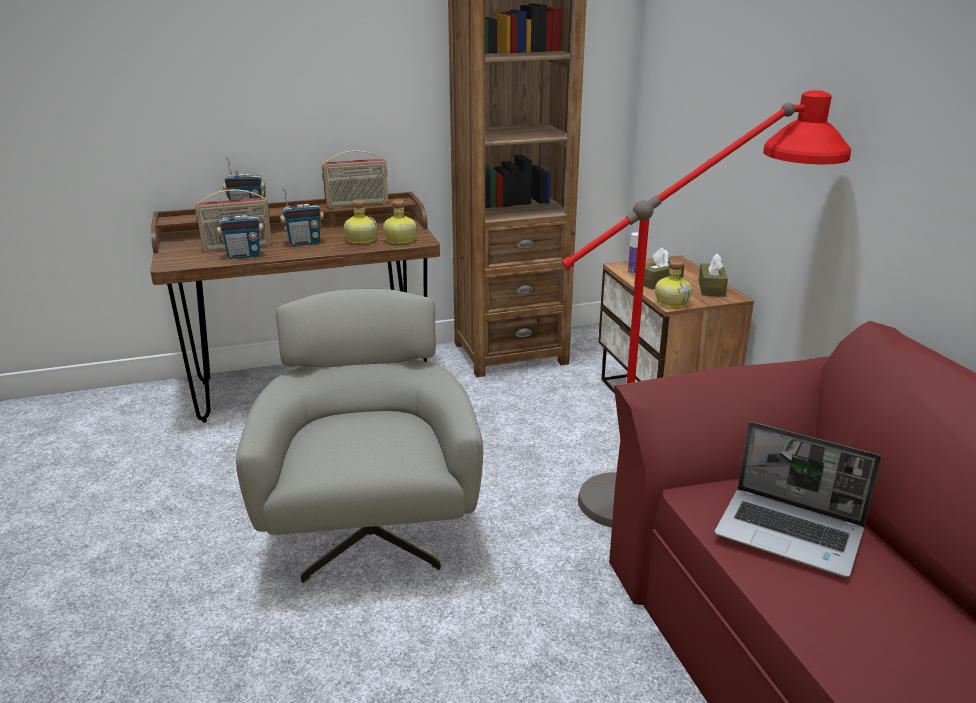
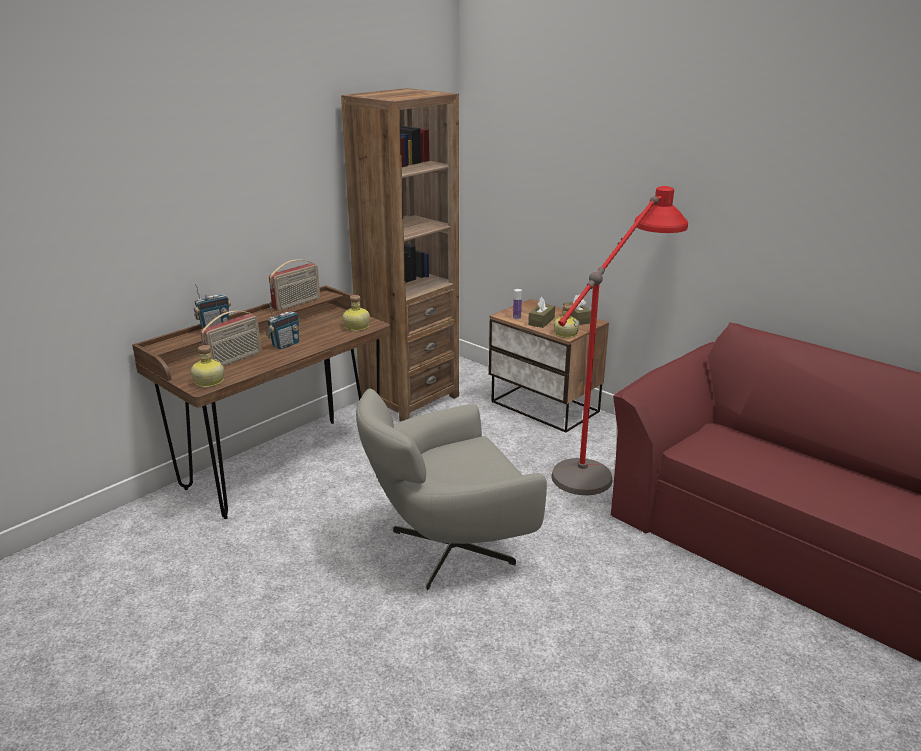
camera: 30 degrees left, 0 degrees up
radio [217,198,264,259] -> none
grey armchair [236,289,483,583] -> grey armchair turned 75 degrees counterclockwise [356,389,547,591]
bottle [344,199,378,244] -> bottle moved to [191,345,224,387]
laptop [715,422,881,578] -> none

